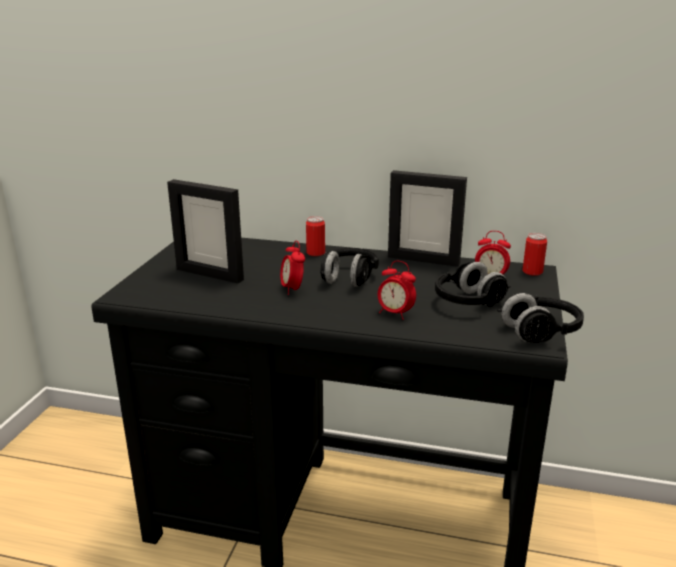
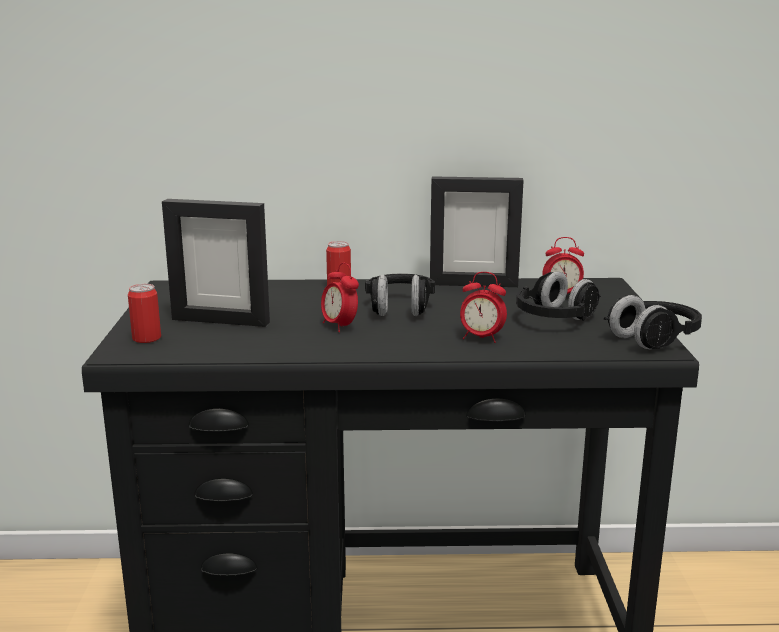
camera: 15 degrees left, 5 degrees down
can [522,233,547,276] -> can moved to [128,284,161,343]

